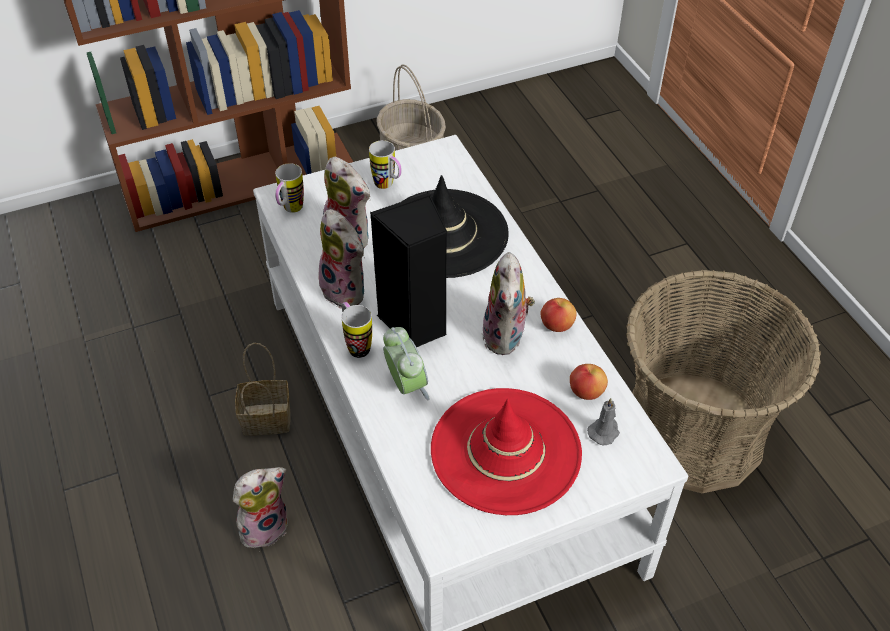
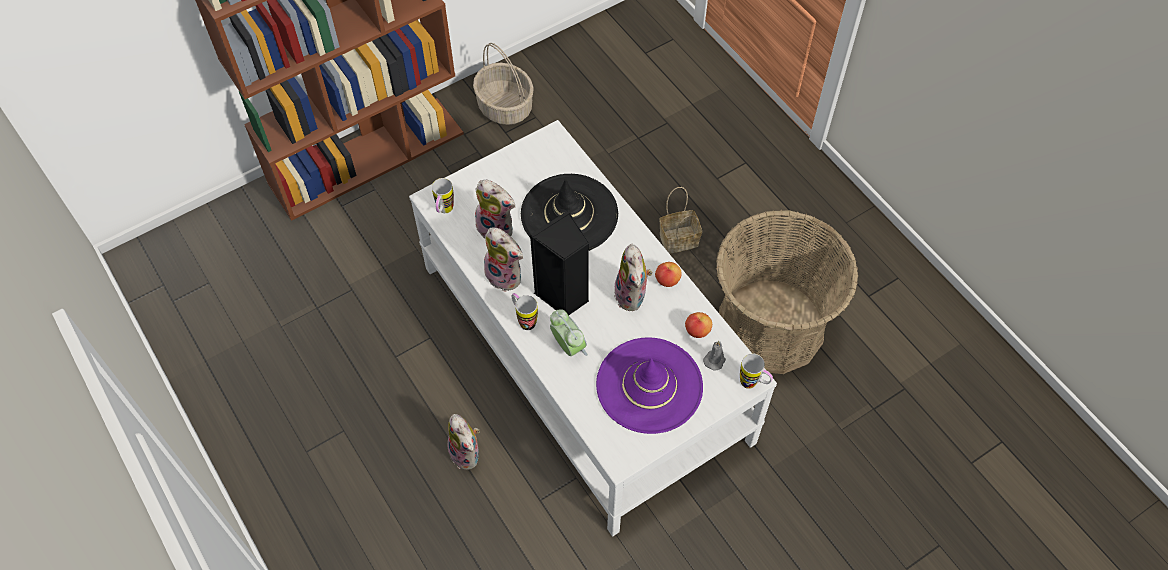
camera: 10 degrees left, 10 degrees up
plush toy [233,467,288,548] -> plush toy turned 105 degrees clockwise [448,414,479,470]
basket [235,343,291,435] -> basket moved to [659,187,702,254]
mug [369,140,402,189] -> mug moved to [740,353,773,389]
red hat [431,388,582,515] -> purple hat [596,337,703,434]

